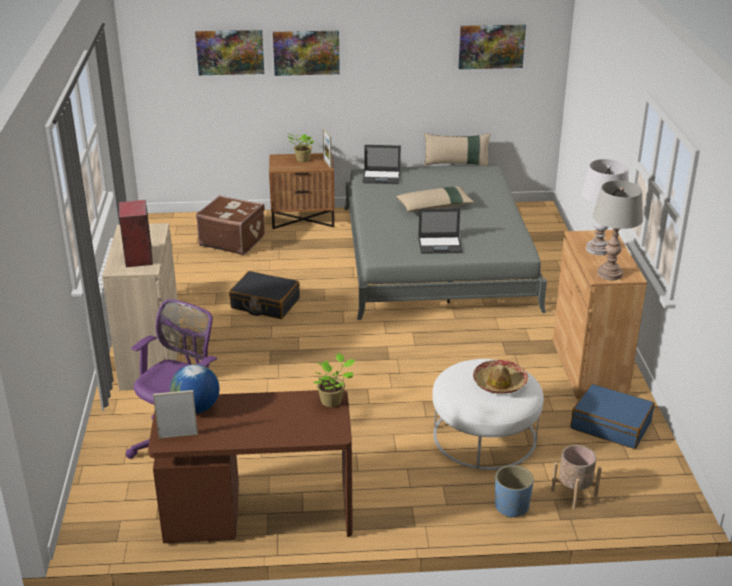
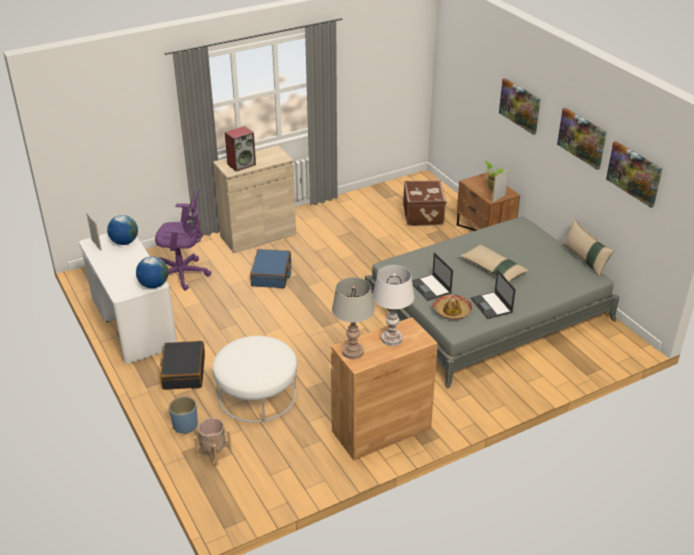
camera: 65 degrees right, 5 degrees up
brown desk [148,390,353,543] -> white desk [79,233,177,364]
picture [195,30,264,75] -> picture moved to [557,108,607,170]
black suitcase [229,271,300,319] -> black suitcase moved to [160,341,205,390]
potted plant [313,353,355,407] -> globe [136,256,168,288]
laptop [362,145,401,184] -> laptop moved to [471,270,516,319]
hat [473,360,528,394] -> hat moved to [433,295,473,320]
blue suitcase [570,384,655,449] -> blue suitcase moved to [250,249,291,288]

